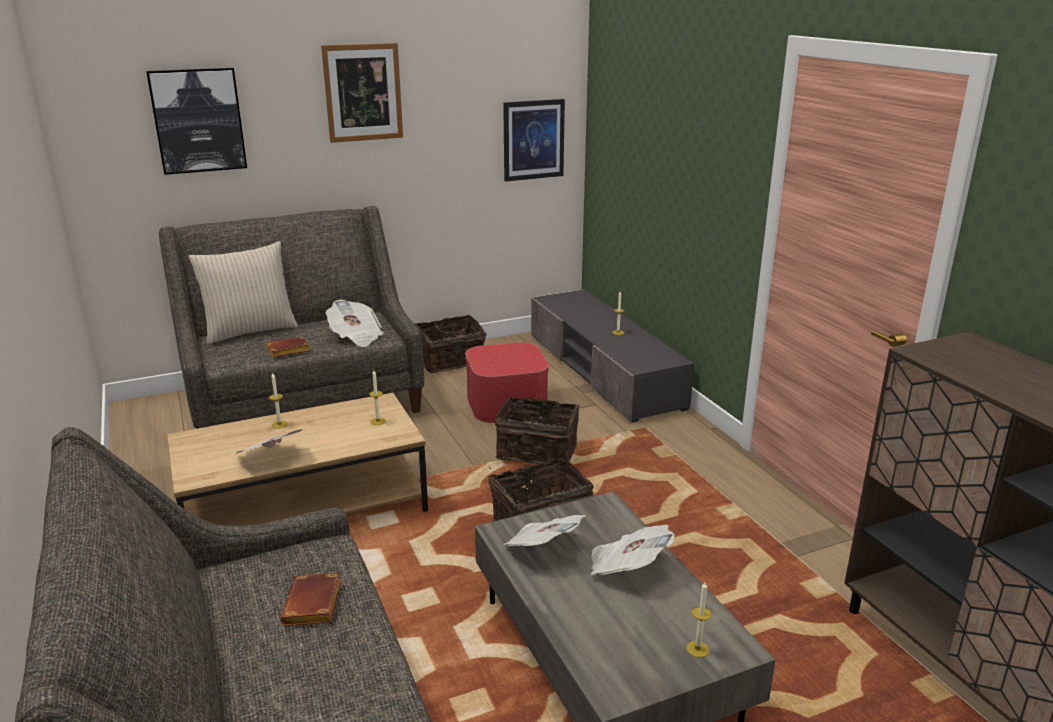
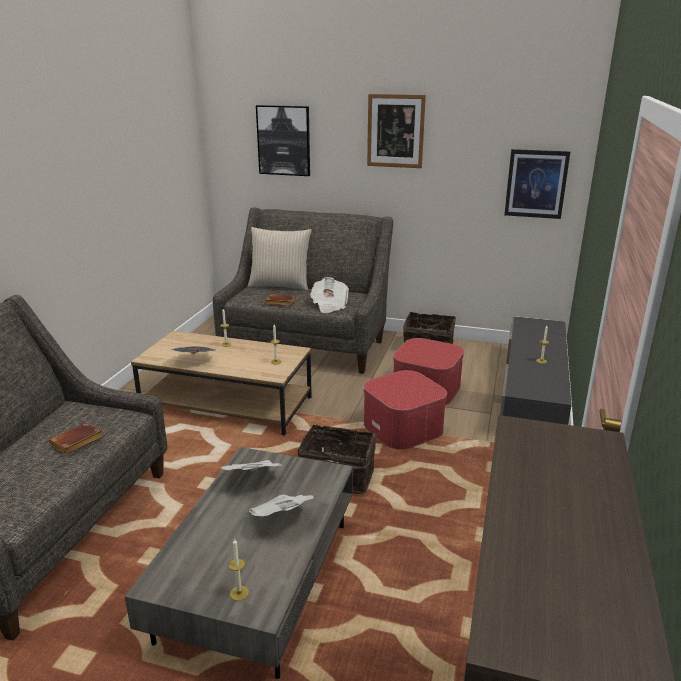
camera: 40 degrees right, 0 degrees up
basket [495,393,580,464] -> ottoman [364,370,447,449]

